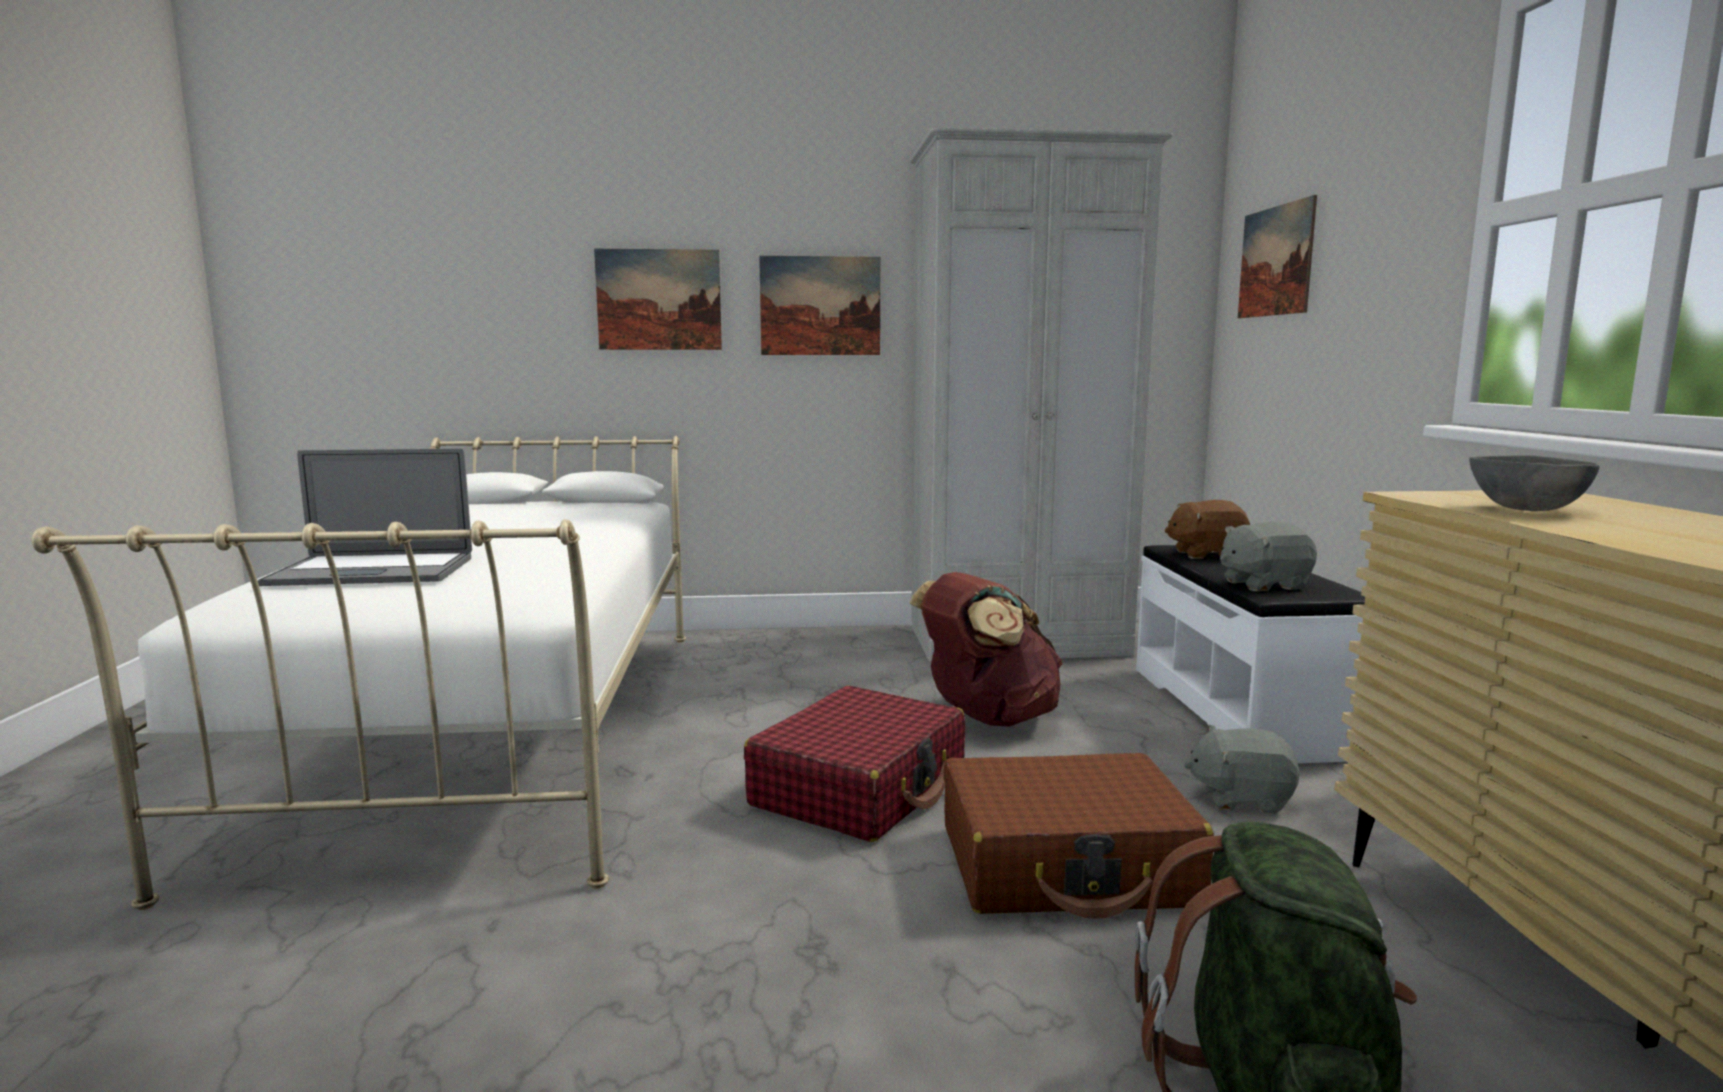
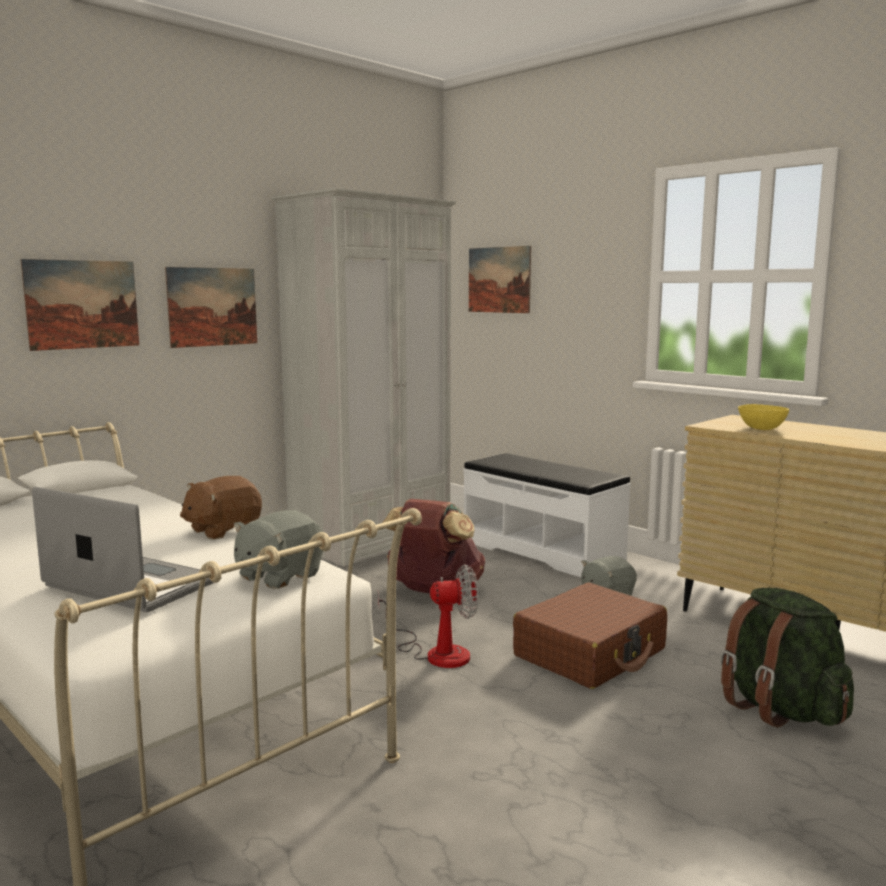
camera: 40 degrees left, 0 degrees up
laptop [257,448,472,586] -> laptop turned 105 degrees counterclockwise [32,487,221,612]
red suitcase [744,686,965,842] -> fan [378,564,478,668]
brown plush toy [1165,500,1250,559] -> brown plush toy moved to [180,476,262,540]
grey plush toy [1220,521,1317,591] -> grey plush toy moved to [233,510,323,589]
grey bowl [1469,455,1600,511] -> yellow bowl [738,404,789,430]

